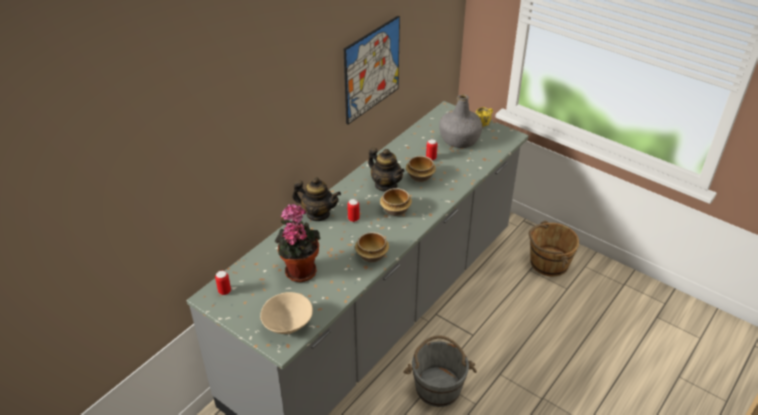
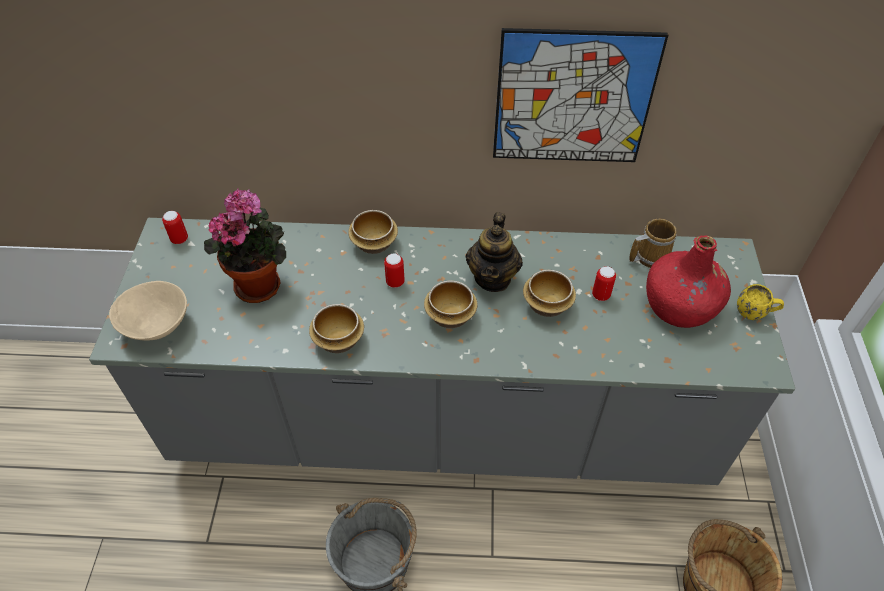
camera: 55 degrees right, 10 degrees up
teapot [292,177,341,221] -> bowl [348,210,398,254]
grey bottle [439,94,482,148] -> red bottle [646,235,731,328]
none -> mug [629,218,677,268]

